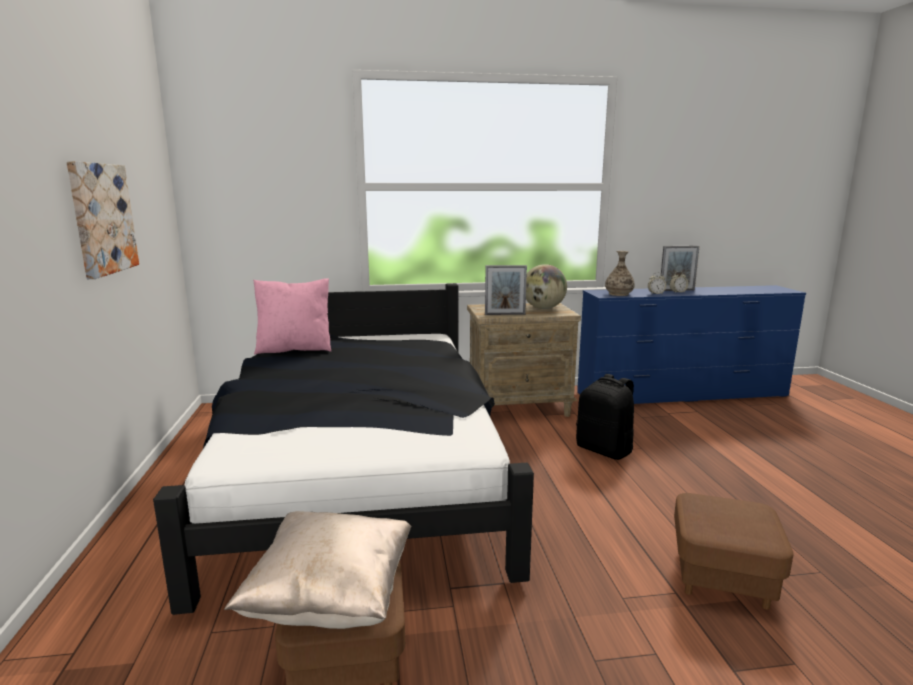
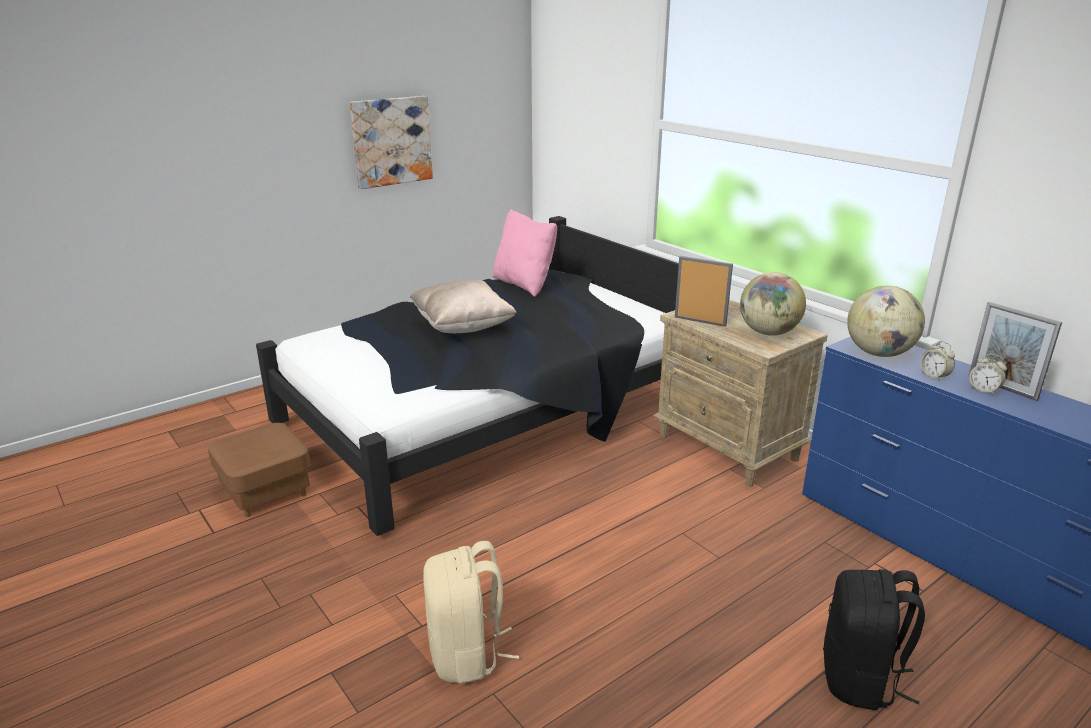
camera: 60 degrees right, 10 degrees up
beige pillow [224,511,412,629] -> beige pillow moved to [410,280,516,333]
picture frame [485,265,527,315] -> picture frame turned 150 degrees clockwise [675,256,733,327]
black backpack [576,374,634,460] -> black backpack moved to [823,569,925,710]
vase [605,251,635,296] -> globe [847,286,925,357]
brown ottoman [674,493,794,610] -> beige backpack [423,541,519,683]

